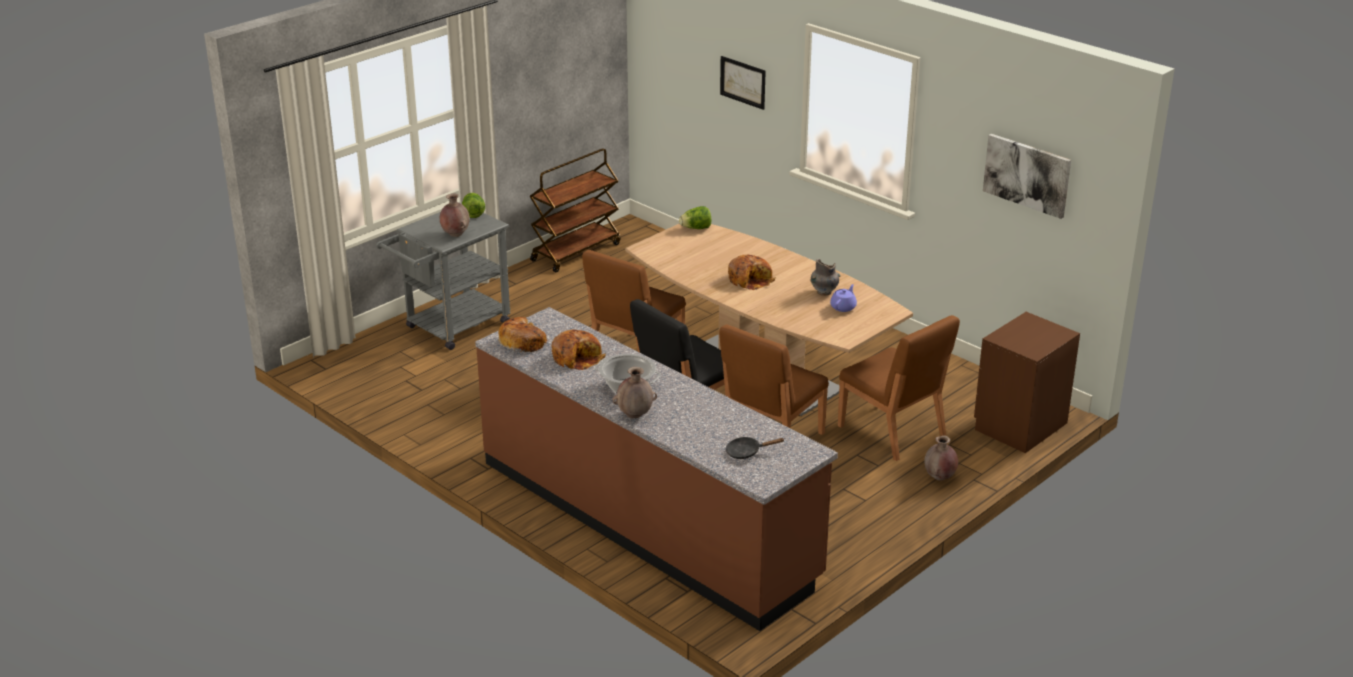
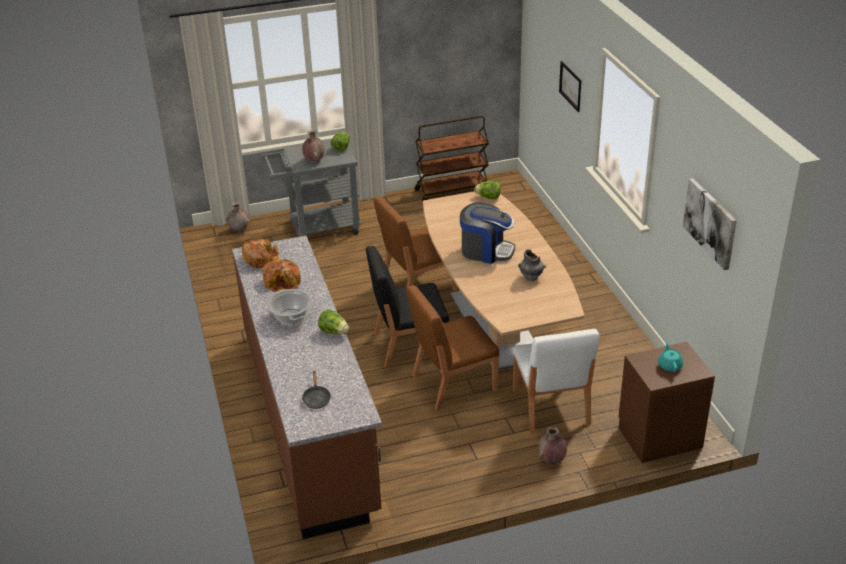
camera: 30 degrees right, 5 degrees up
brown vase [612,367,657,418] -> brown vase moved to [226,203,251,232]
black frying pan [726,437,785,459] -> black frying pan turned 120 degrees counterclockwise [302,370,331,409]
bread [728,255,776,290] -> coffee machine [460,203,515,264]
purple teapot [830,284,857,312] -> none
brown chair [838,315,960,461] -> white chair [513,329,599,434]
none -> lettuce [318,309,349,334]
none -> turquoise teapot [658,342,683,372]

